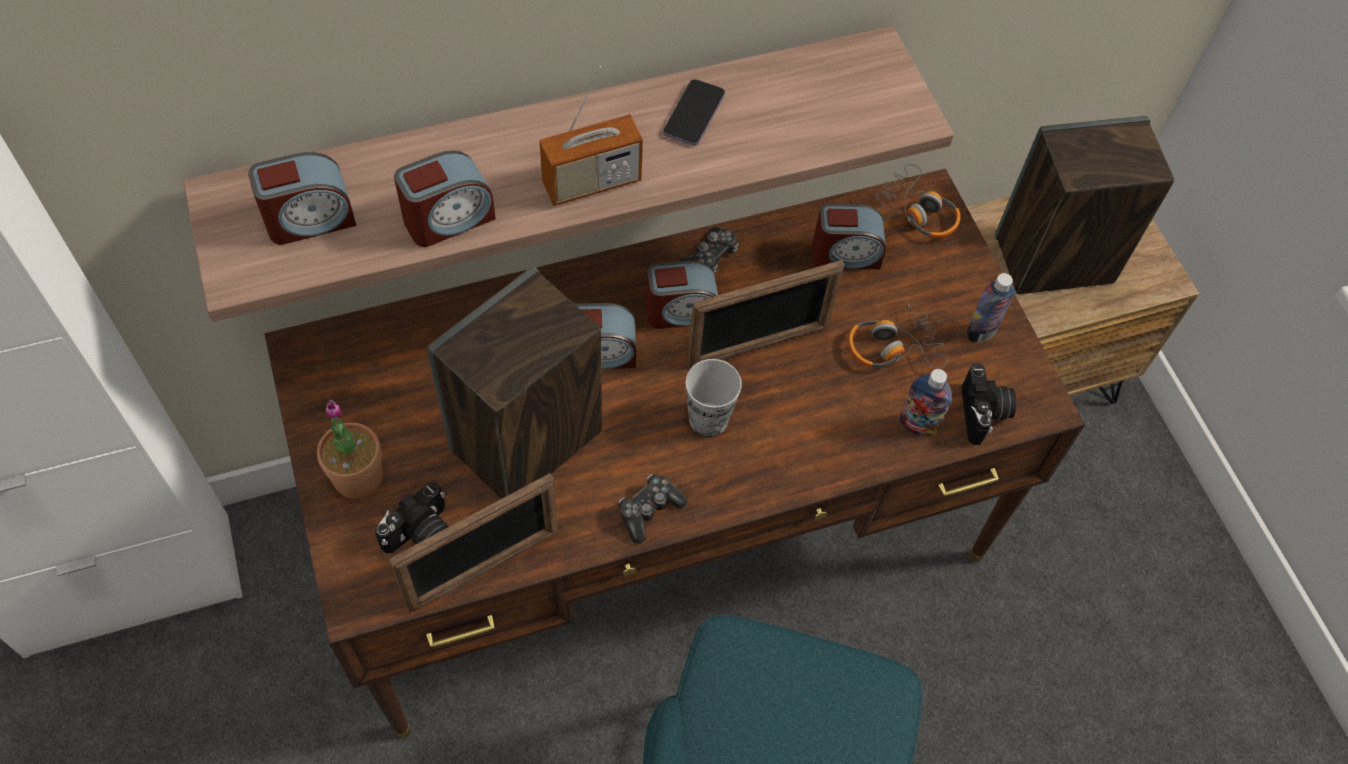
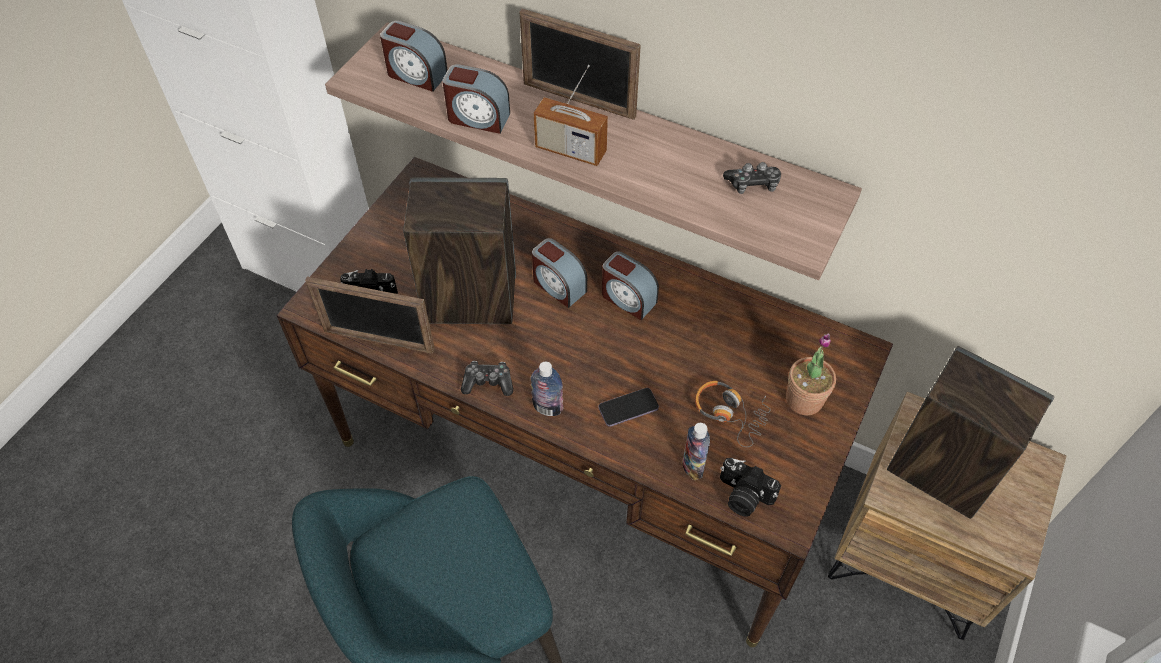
camera: 50 degrees right, 5 degrees down
potted plant [317,400,383,499] -> potted plant moved to [786,334,836,415]
phone [663,79,725,146] -> phone moved to [598,388,659,427]
game controller [679,227,739,274] -> game controller moved to [723,162,781,194]
cup [686,359,742,437] -> none
picture frame [687,260,845,368] -> picture frame moved to [519,9,641,120]
alarm clock [812,204,886,269] -> none
headphones [876,164,961,239] -> none
camera [961,364,1016,445] -> camera turned 75 degrees clockwise [720,458,781,517]
bottle [965,273,1015,342] -> bottle moved to [530,362,564,416]

